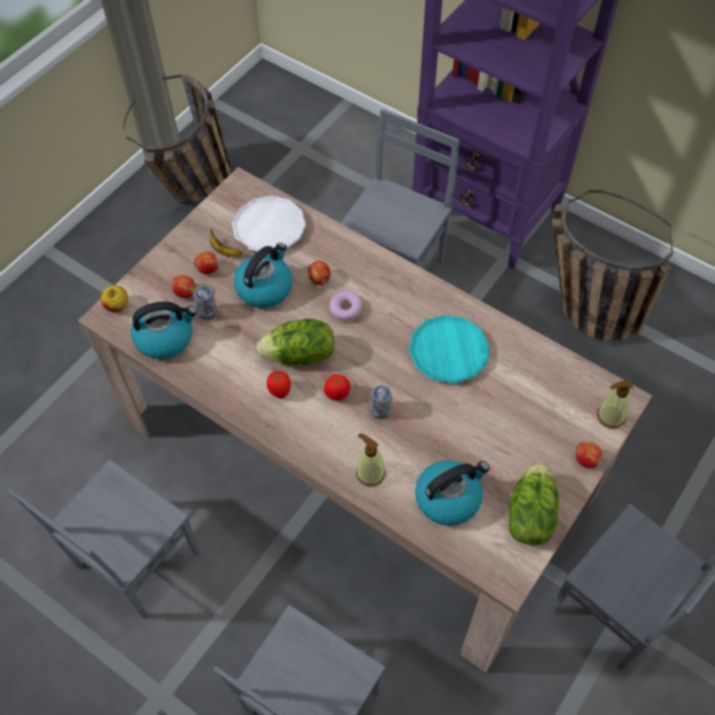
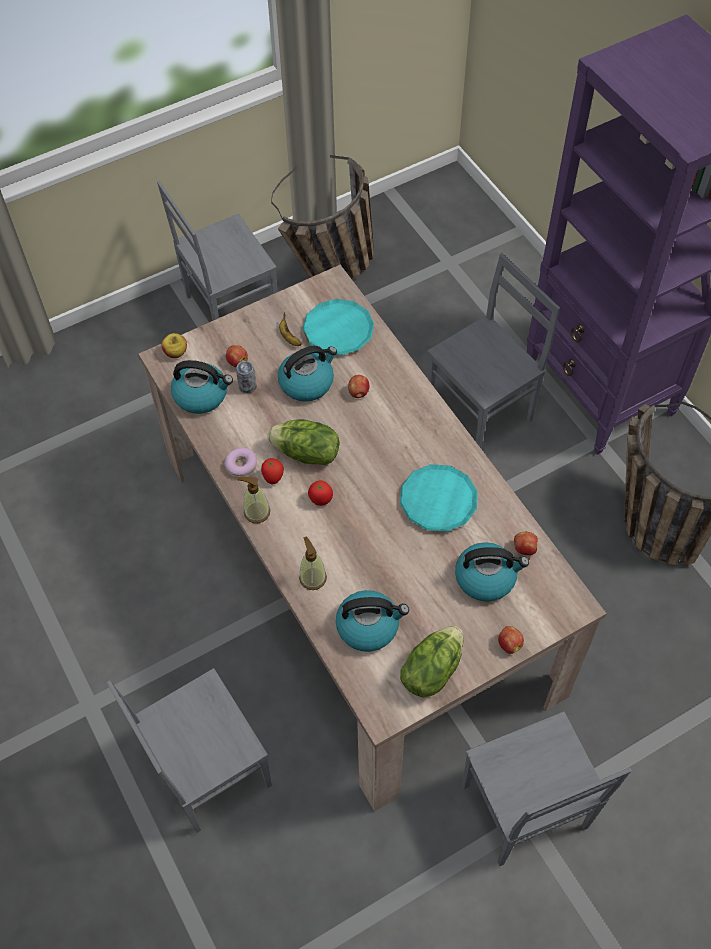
camera: 25 degrees right, 0 degrees up
grey chair [8,459,200,619] -> grey chair moved to [157,181,277,321]
apple [194,252,218,274] -> apple moved to [514,532,538,555]
white plate [232,195,306,252] -> turquoise plate [303,299,374,355]
donut [330,291,362,321] -> donut moved to [225,448,257,477]
can [371,385,392,420] -> none
soap dispenser [597,380,633,428] -> soap dispenser moved to [238,476,270,523]
none -> kettle [455,542,529,602]

